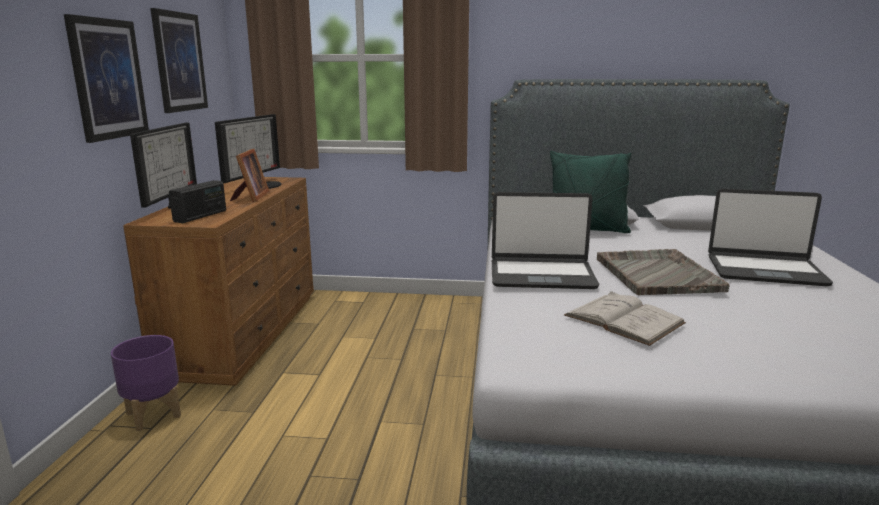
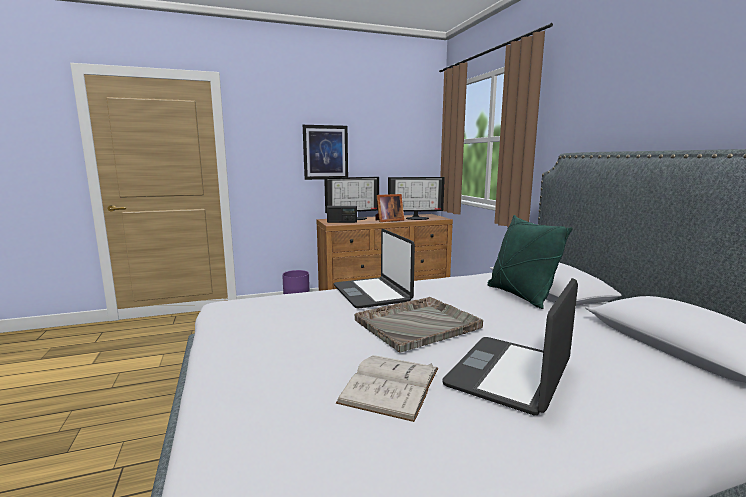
camera: 65 degrees right, 5 degrees down
picture [150,8,208,113] -> none
white book [564,291,686,346] -> white book moved to [336,355,439,422]
laptop [708,189,833,286] -> laptop turned 45 degrees clockwise [442,278,578,415]

